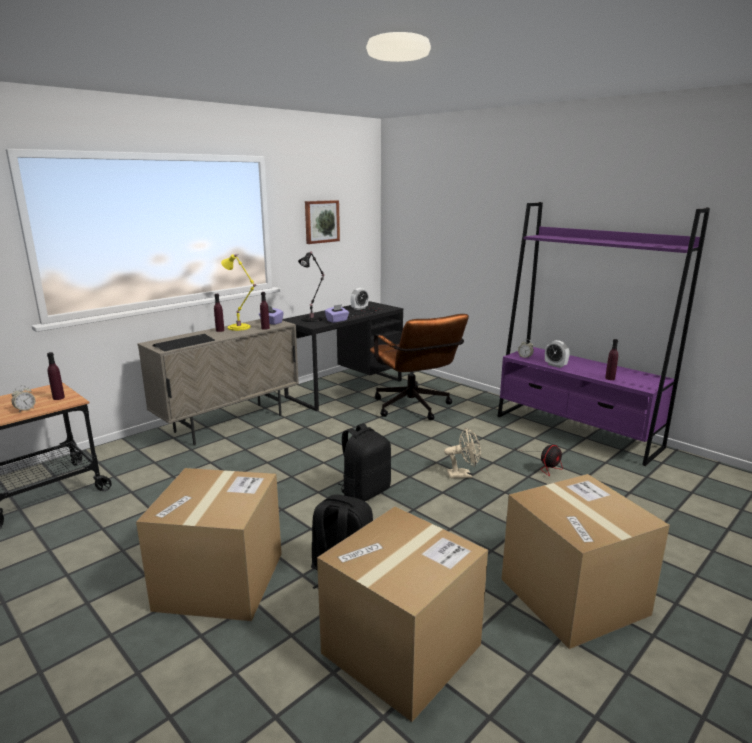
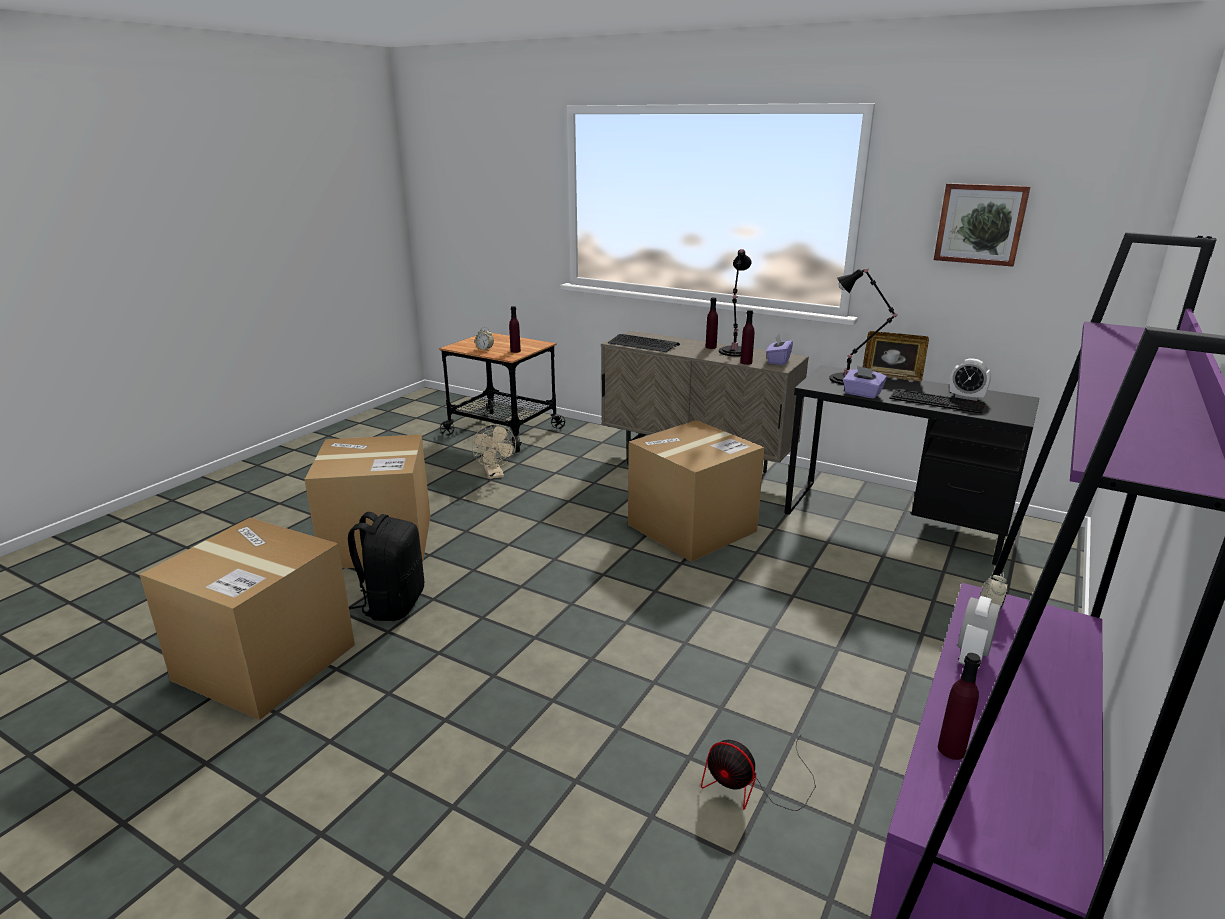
camera: 75 degrees right, 5 degrees up
yellow table lamp [221,254,256,331] -> black table lamp [719,249,751,357]
black backpack [338,423,391,501] -> none
brown office chair [370,314,469,420] -> none
beige fan [444,428,481,479] -> beige fan moved to [472,424,516,479]
cardboard box [501,474,670,649] -> cardboard box moved to [628,420,765,562]
none -> picture frame [863,331,929,381]

